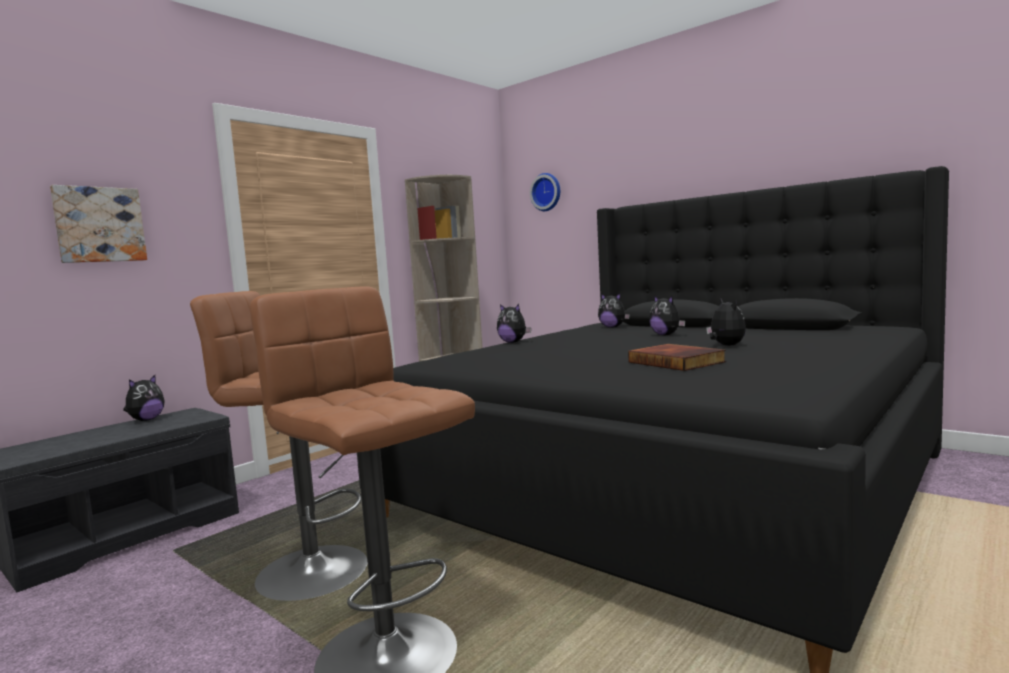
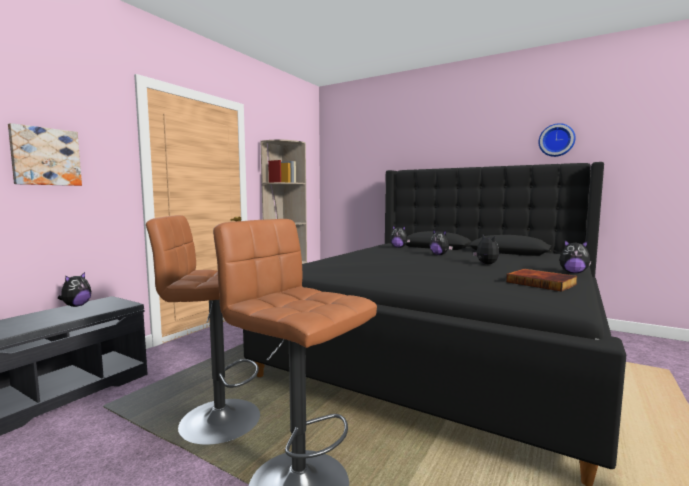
camera: 10 degrees left, 0 degrees up
plush toy [497,304,531,343] -> plush toy moved to [559,240,591,273]
wall clock [530,173,560,211] -> wall clock moved to [538,123,576,157]
book [628,344,726,371] -> book moved to [506,269,578,292]

